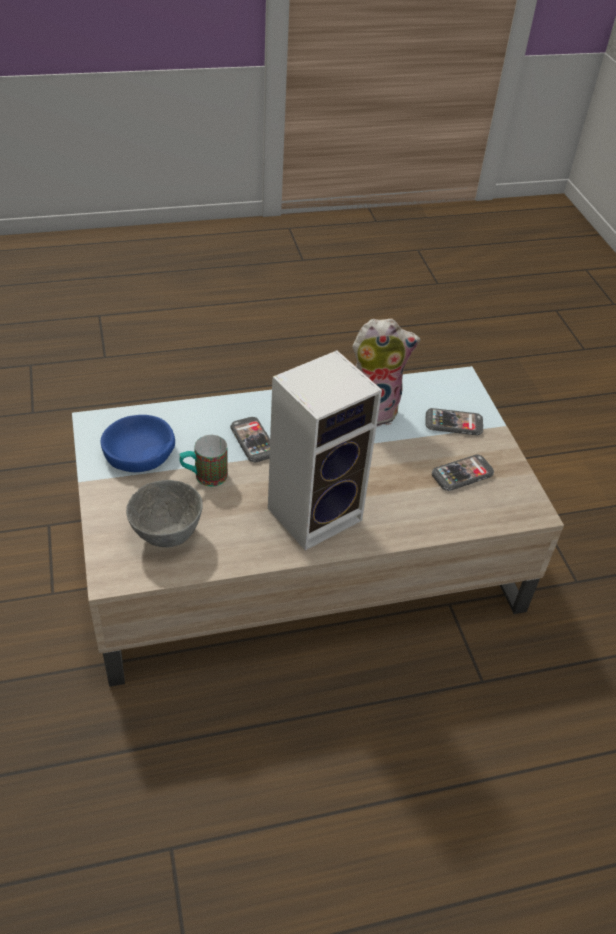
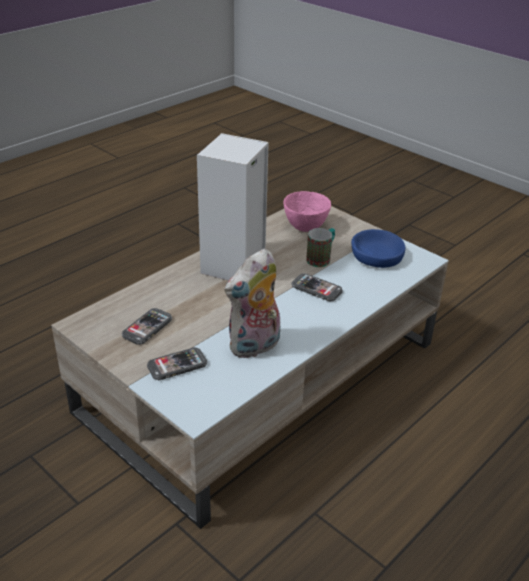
camera: 150 degrees right, 10 degrees down
grey bowl [126,480,203,547] -> pink bowl [283,191,331,232]

